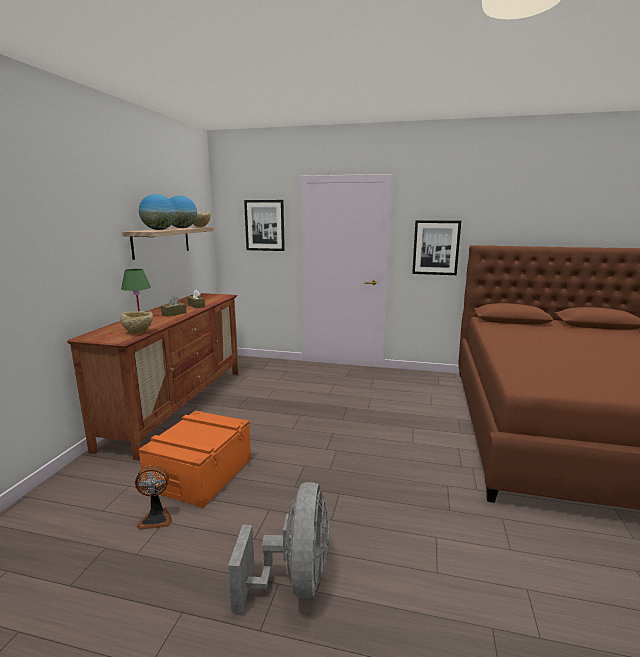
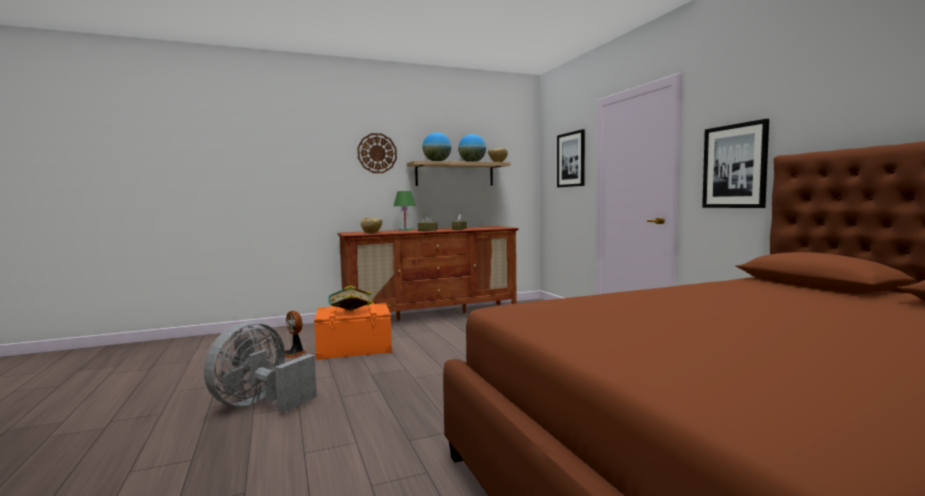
camera: 55 degrees right, 10 degrees down
grey fan [228,482,330,613] -> grey fan turned 150 degrees clockwise [204,321,317,413]
none -> book [328,285,373,311]
none -> wall clock [357,133,397,173]

